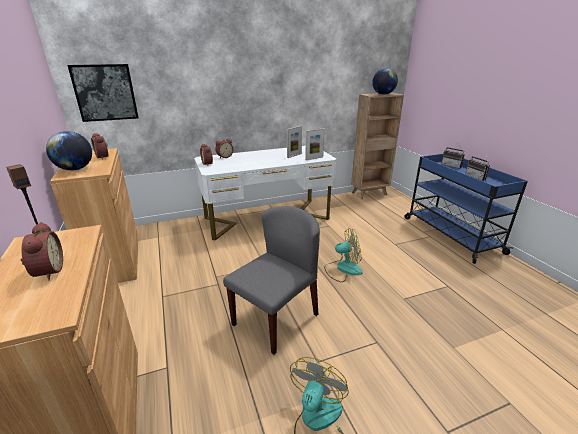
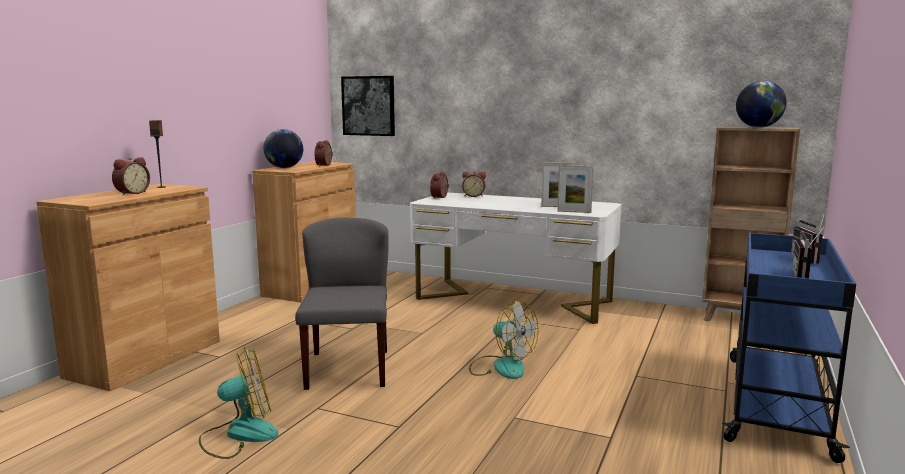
camera: 45 degrees right, 15 degrees down
grey chair [223,206,320,355] -> grey chair turned 90 degrees counterclockwise [295,217,389,390]

